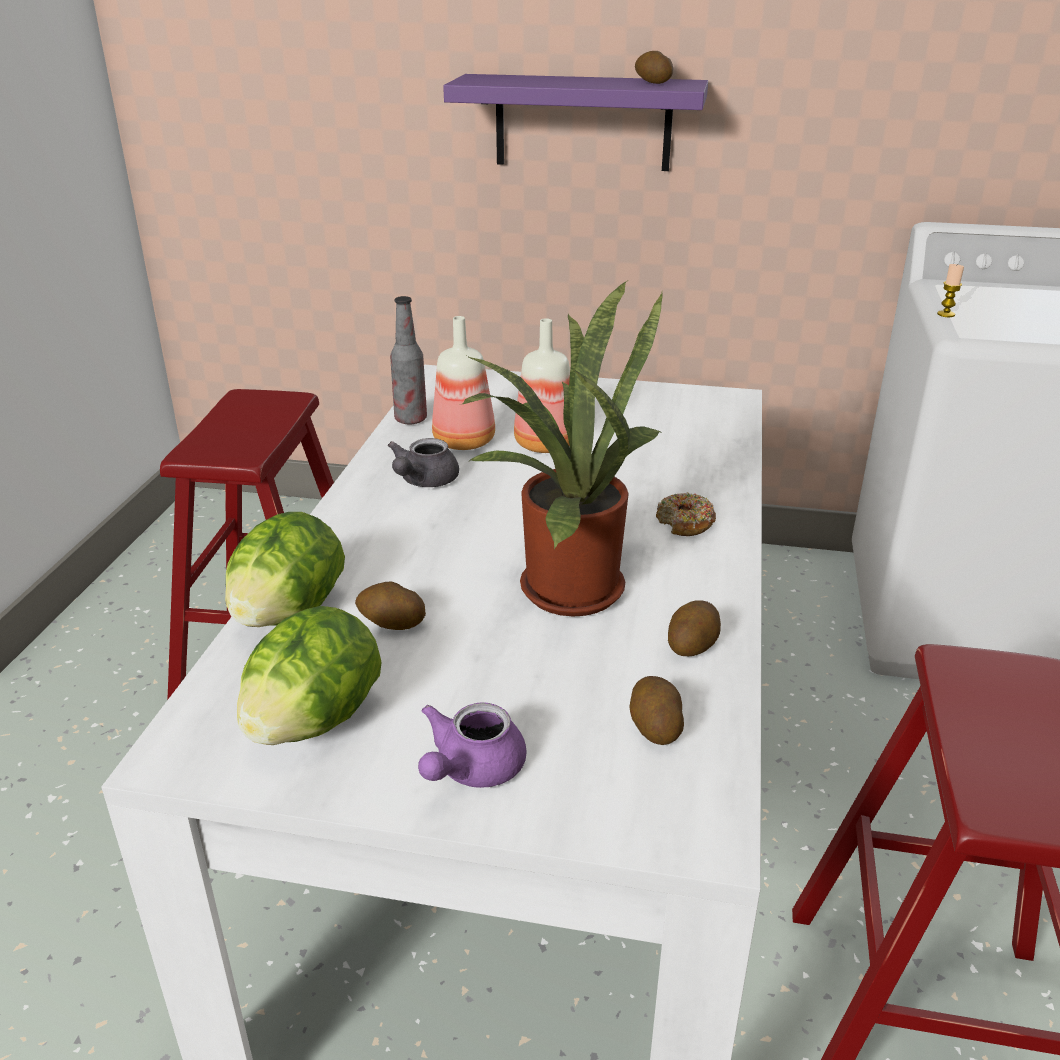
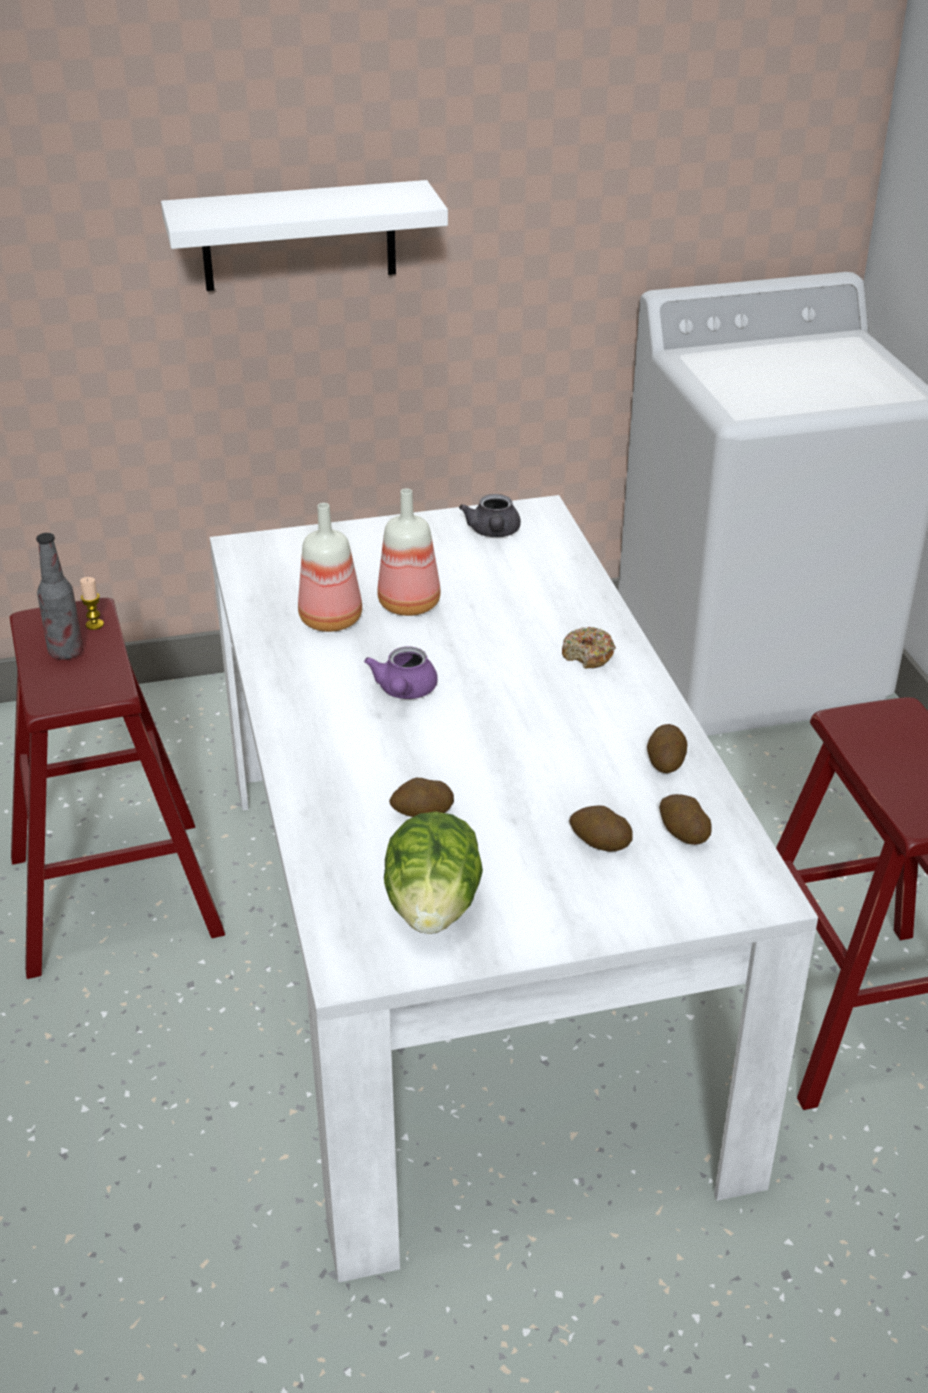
camera: 25 degrees left, 5 degrees up
lettuce [225,512,345,627] -> none
grey teapot [388,438,459,487] -> grey teapot moved to [459,494,521,537]
bottle [390,296,427,424] -> bottle moved to [36,533,83,660]
purple teapot [418,702,526,788] -> purple teapot moved to [364,647,438,699]
purple shelf [443,74,708,171] -> white shelf [161,180,448,291]
potted plant [459,281,662,617] -> none
potato [635,51,674,84] -> potato moved to [569,805,633,851]
candle [937,264,964,317] -> candle moved to [80,577,104,630]

